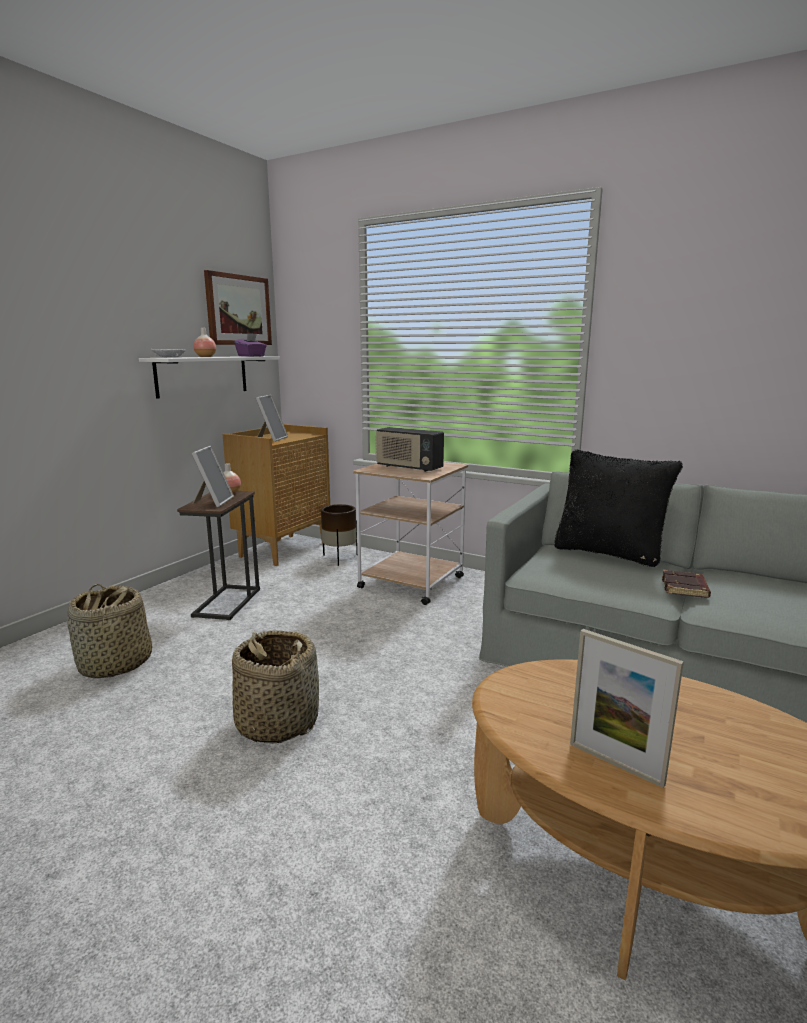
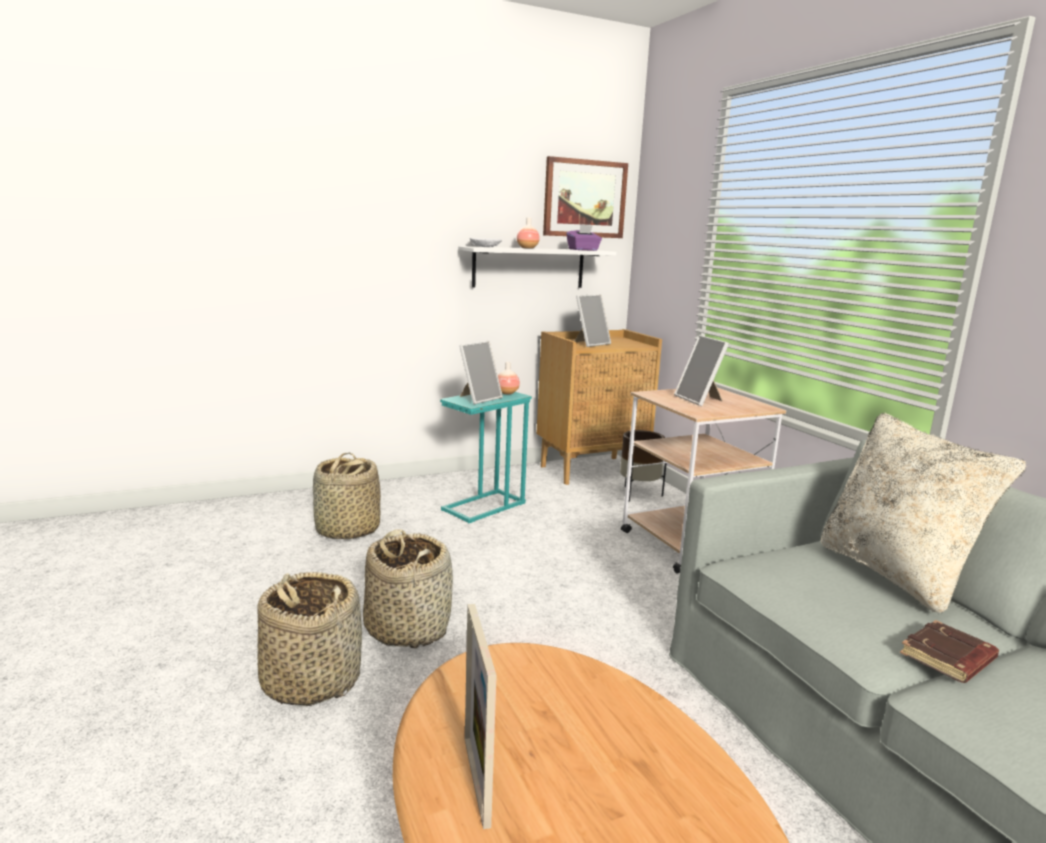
camera: 35 degrees right, 0 degrees up
brown side table [177,491,260,620] -> turquoise side table [440,392,532,523]
radio [375,427,444,472] -> picture frame [674,335,729,406]
black pillow [554,449,683,567] -> beige pillow [821,413,1027,614]
none -> basket [257,572,362,707]

